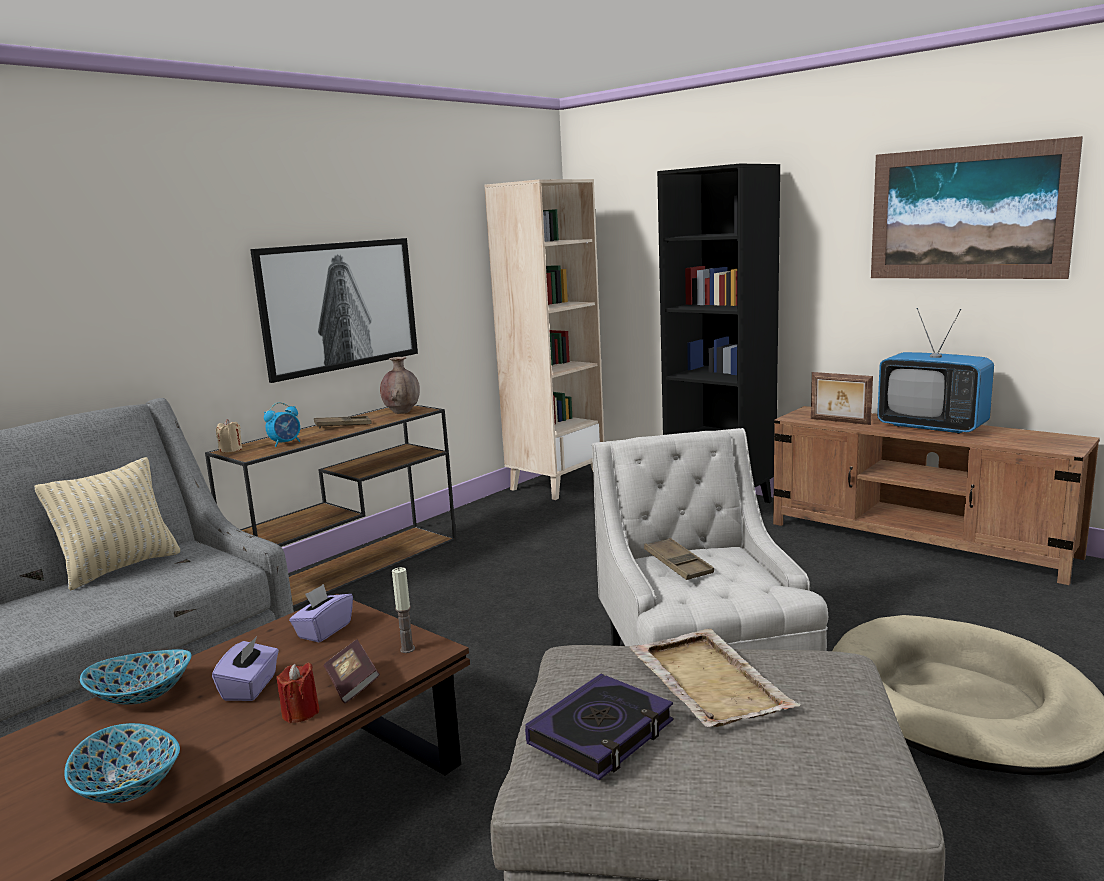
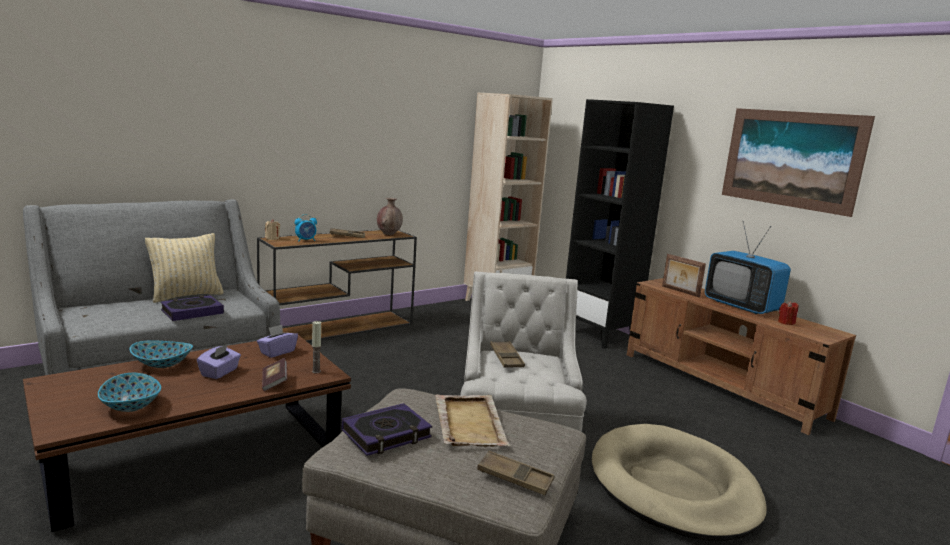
camera: 10 degrees right, 0 degrees up
picture [250,238,418,383] -> none
red candle [277,663,319,723] -> red candle moved to [778,301,799,325]
none -> book [161,295,224,321]
none -> brown tray [477,451,555,495]

